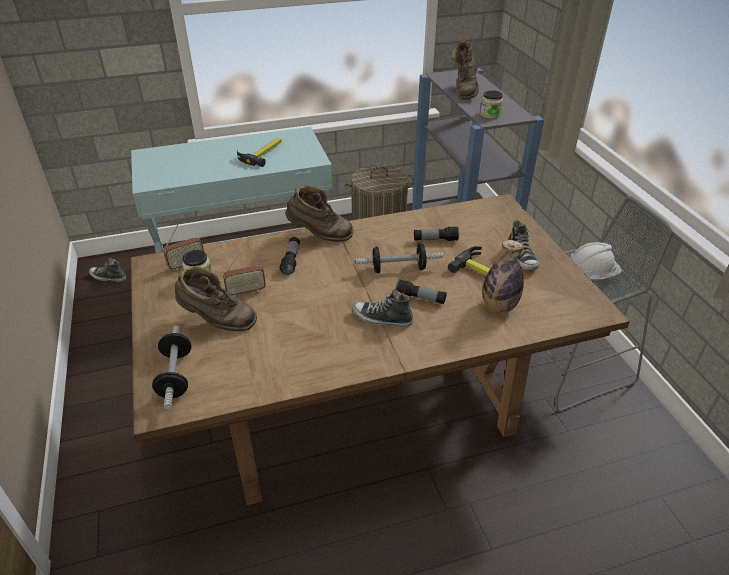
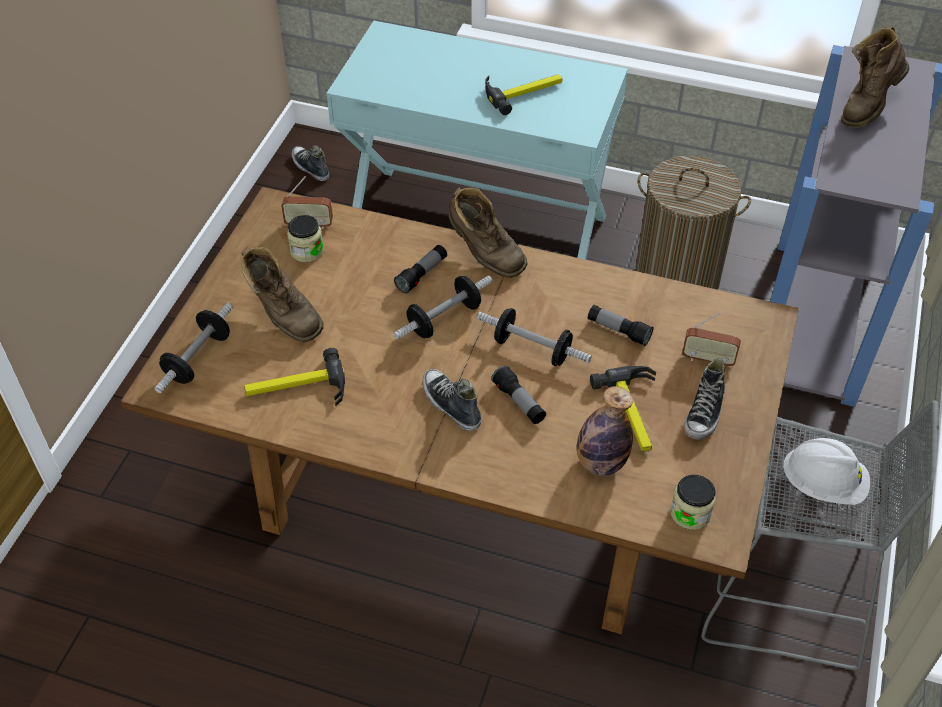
camera: 35 degrees right, 10 degrees up
radio [223,250,266,297] -> radio moved to [682,312,741,367]
jar [480,90,503,119] -> jar moved to [670,475,716,530]
none -> hammer [244,348,345,406]
none -> dumbbell [393,275,493,340]

